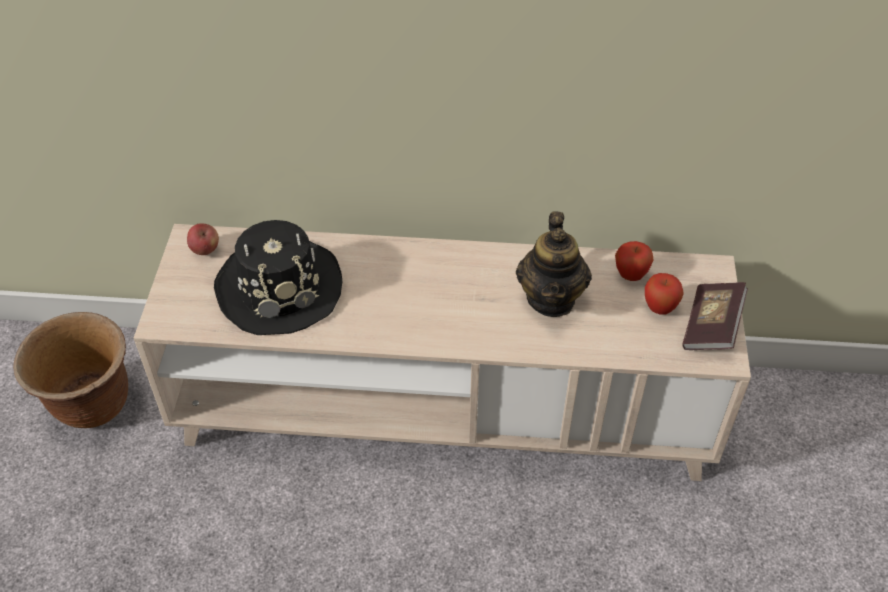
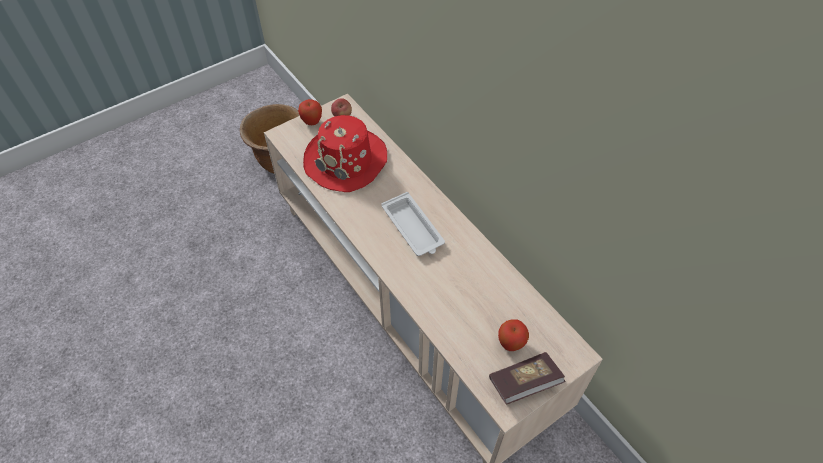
camera: 50 degrees right, 5 degrees up
black hat [214,220,343,335] -> red hat [303,115,387,192]
teapot [516,211,592,317] -> none
apple [615,241,654,281] -> apple moved to [298,99,322,125]
none -> white tray [381,192,445,256]

